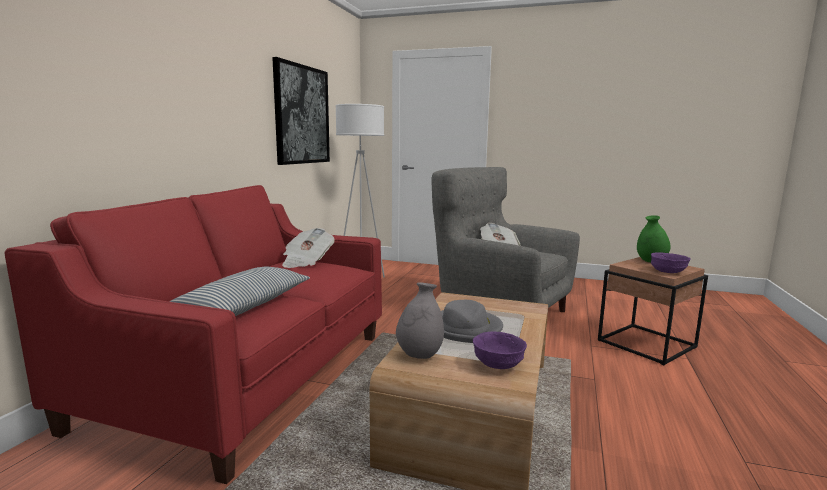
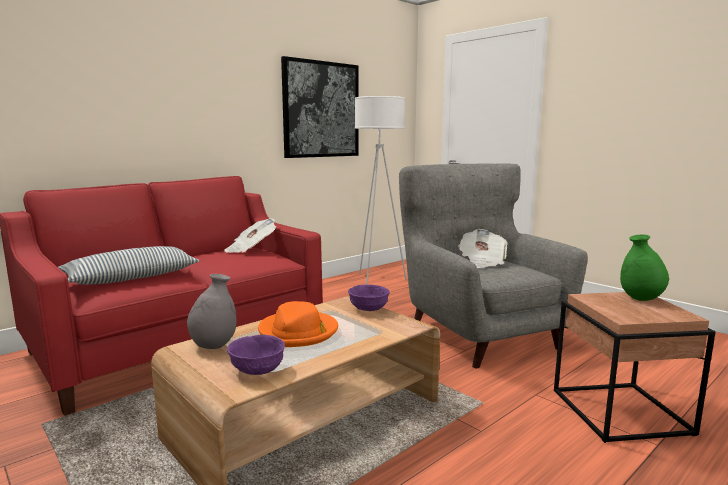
camera: 30 degrees right, 0 degrees up
grey hat [441,300,503,343] -> orange hat [258,301,338,347]
purple bowl [651,252,691,273] -> purple bowl moved to [348,284,390,311]

